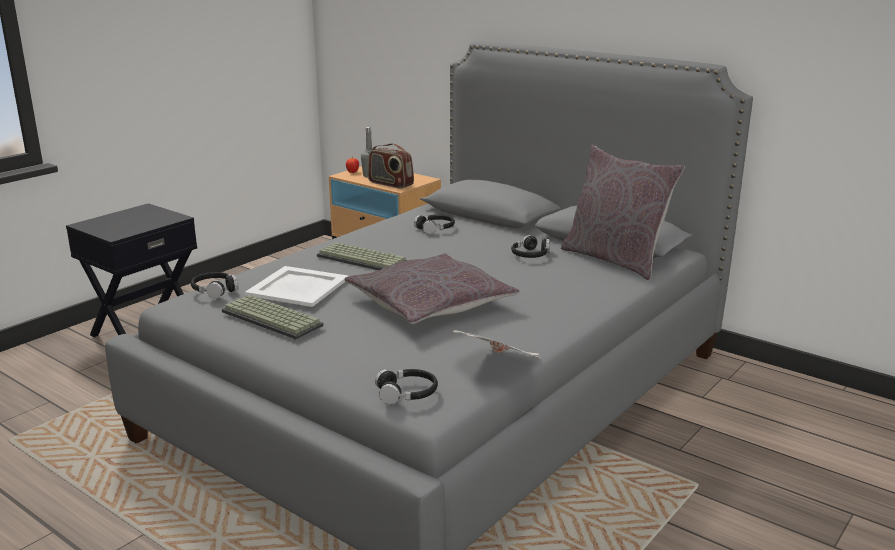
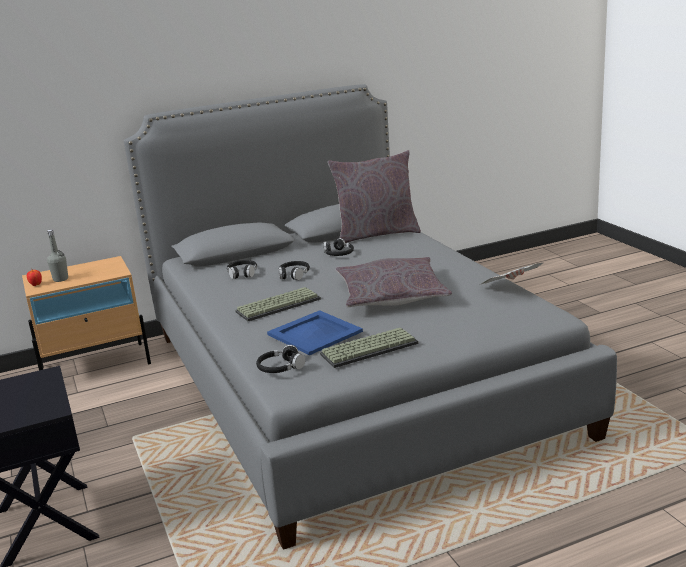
camera: 60 degrees left, 0 degrees up
white tray [245,266,348,307] -> blue tray [267,310,363,355]
radio [368,143,414,189] -> none
black headphones [375,369,438,404] -> black headphones moved to [278,261,310,280]

